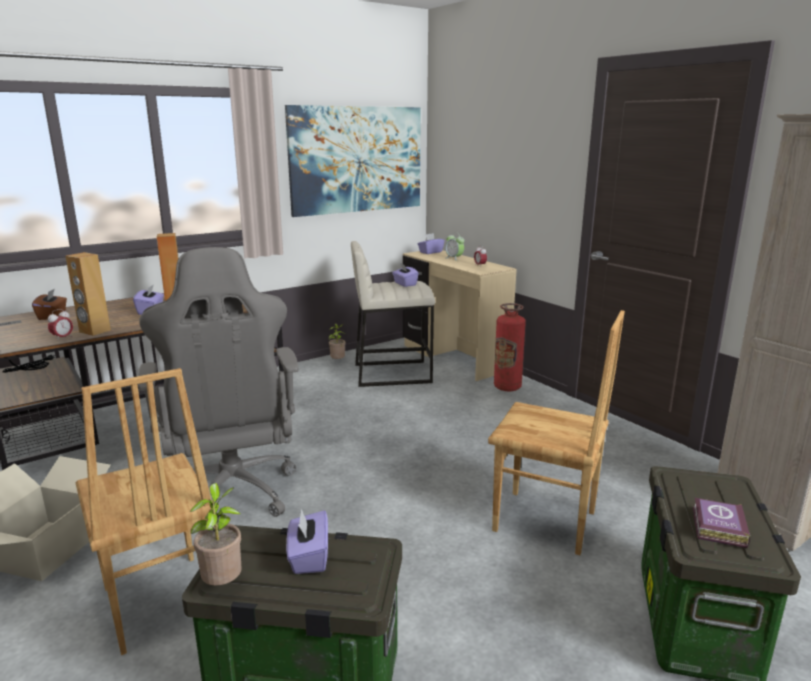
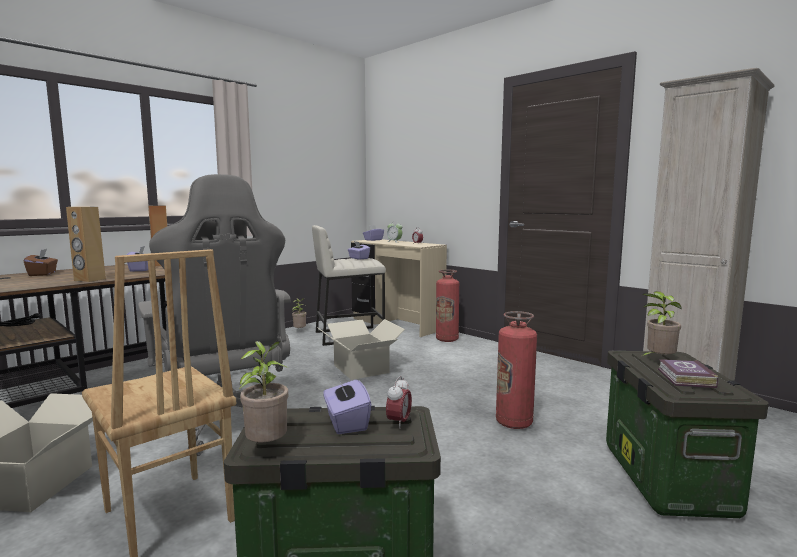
camera: 10 degrees left, 10 degrees down
alarm clock [48,309,73,341] -> alarm clock moved to [386,376,412,429]
picture [285,105,421,217] -> none
brown chair [488,310,625,555] -> fire extinguisher [496,311,537,429]
none -> cardboard box [318,319,405,380]
none -> potted plant [642,291,682,356]

